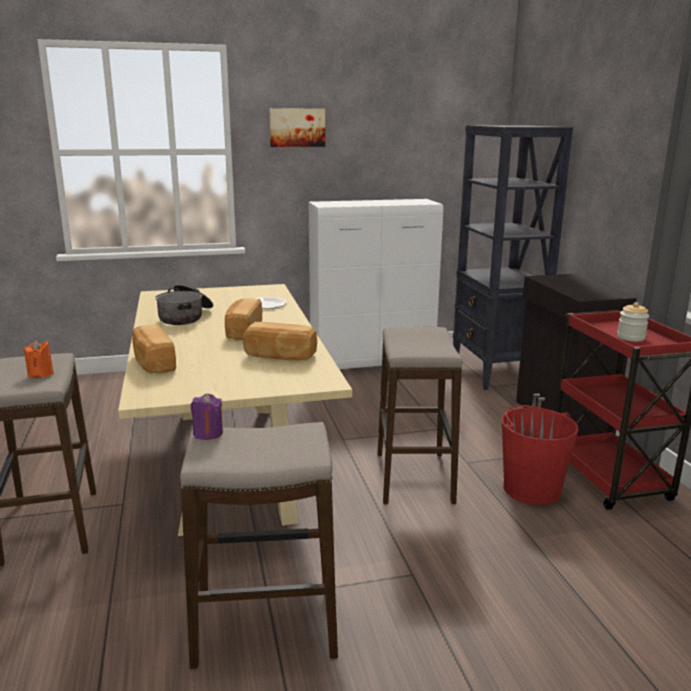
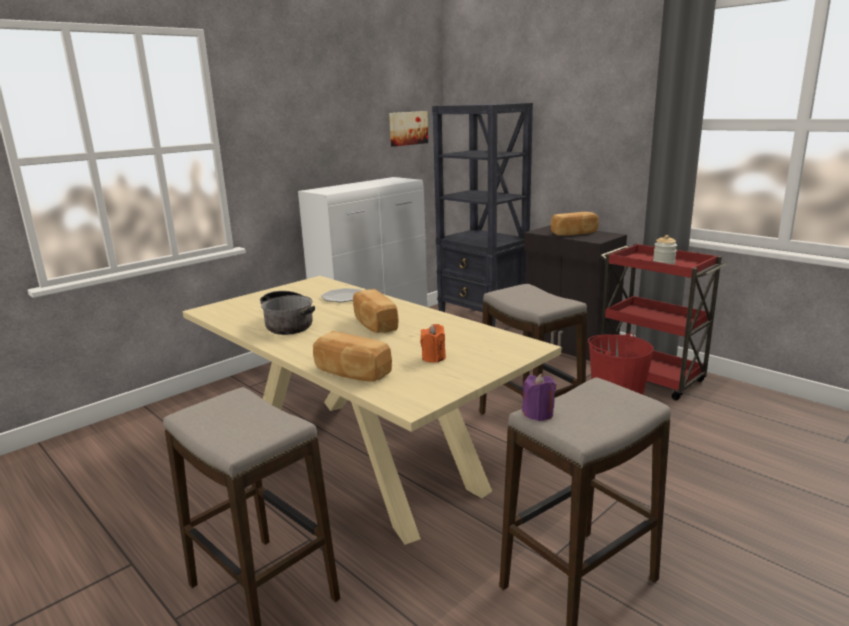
camera: 30 degrees left, 0 degrees up
orange candle [24,340,54,378] -> orange candle moved to [420,324,446,362]
bread [243,322,317,361] -> bread moved to [551,212,599,236]
picture [269,108,325,147] -> picture moved to [389,111,428,147]

